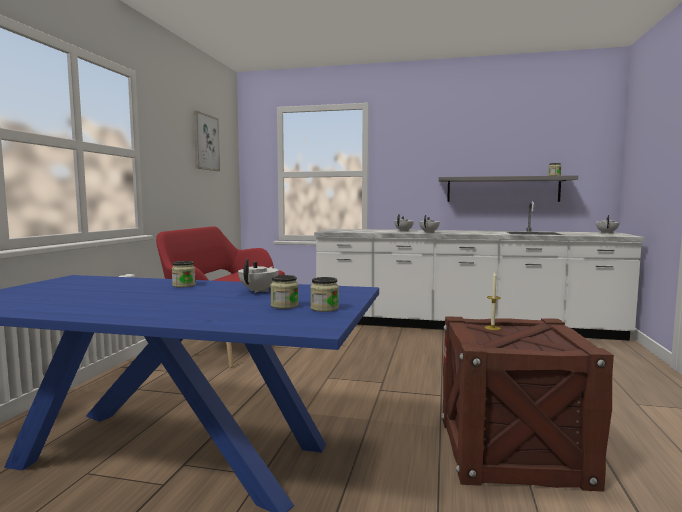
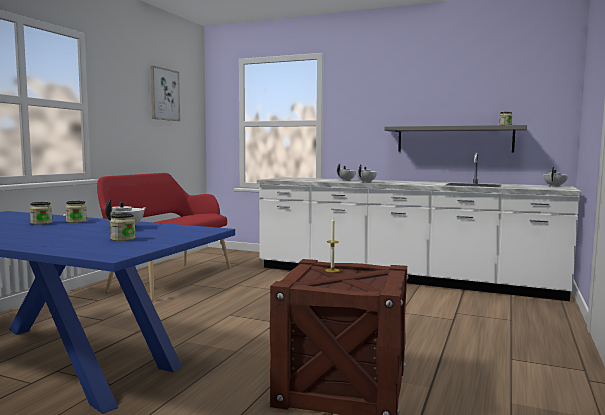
camera: 10 degrees right, 0 degrees up
jar [310,277,339,312] -> jar moved to [30,202,53,225]

